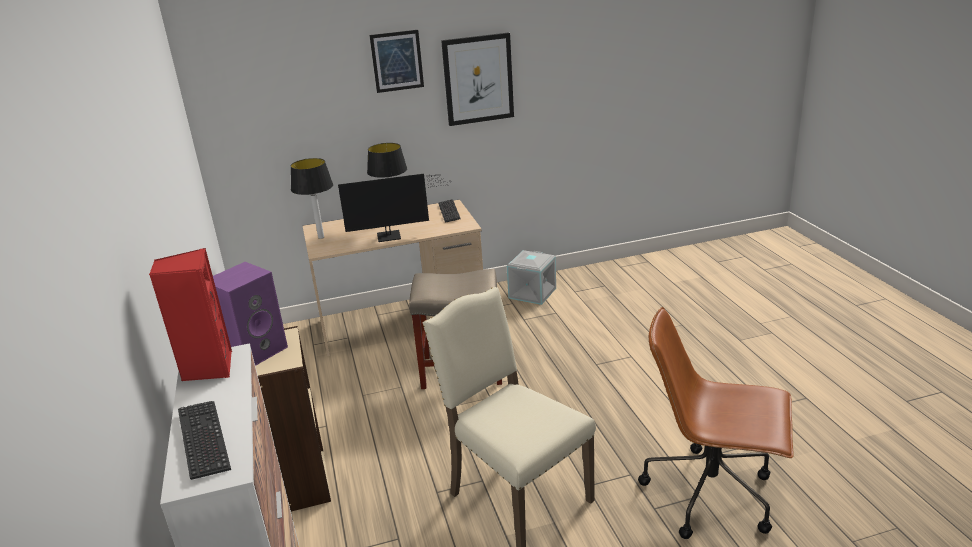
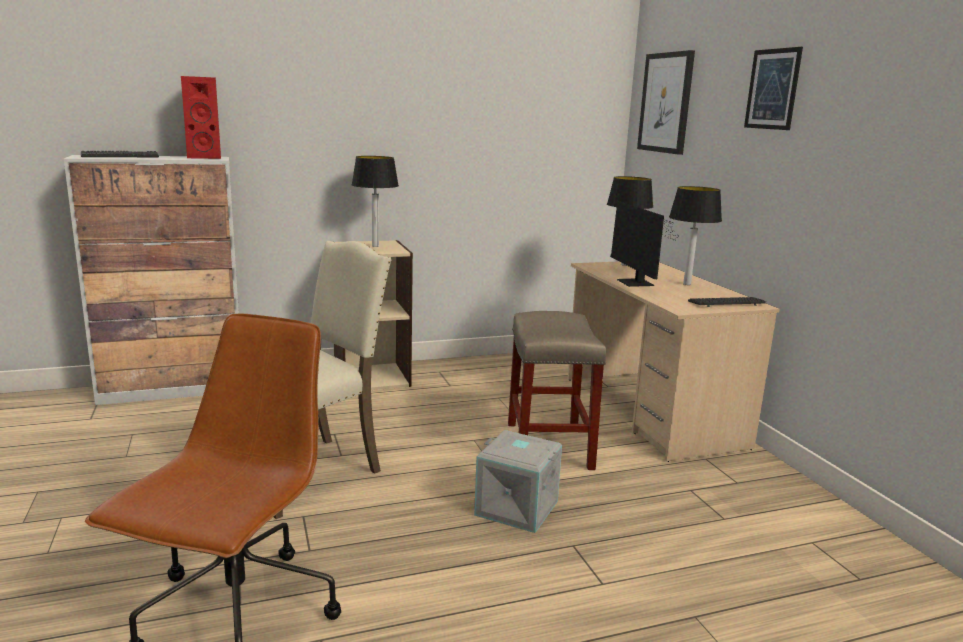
camera: 85 degrees right, 10 degrees down
purple speaker [213,262,288,366] -> table lamp [352,156,399,247]
picture [441,32,514,126] -> picture moved to [637,50,695,155]
grey storage box [507,250,556,305] -> grey storage box moved to [474,430,562,533]

